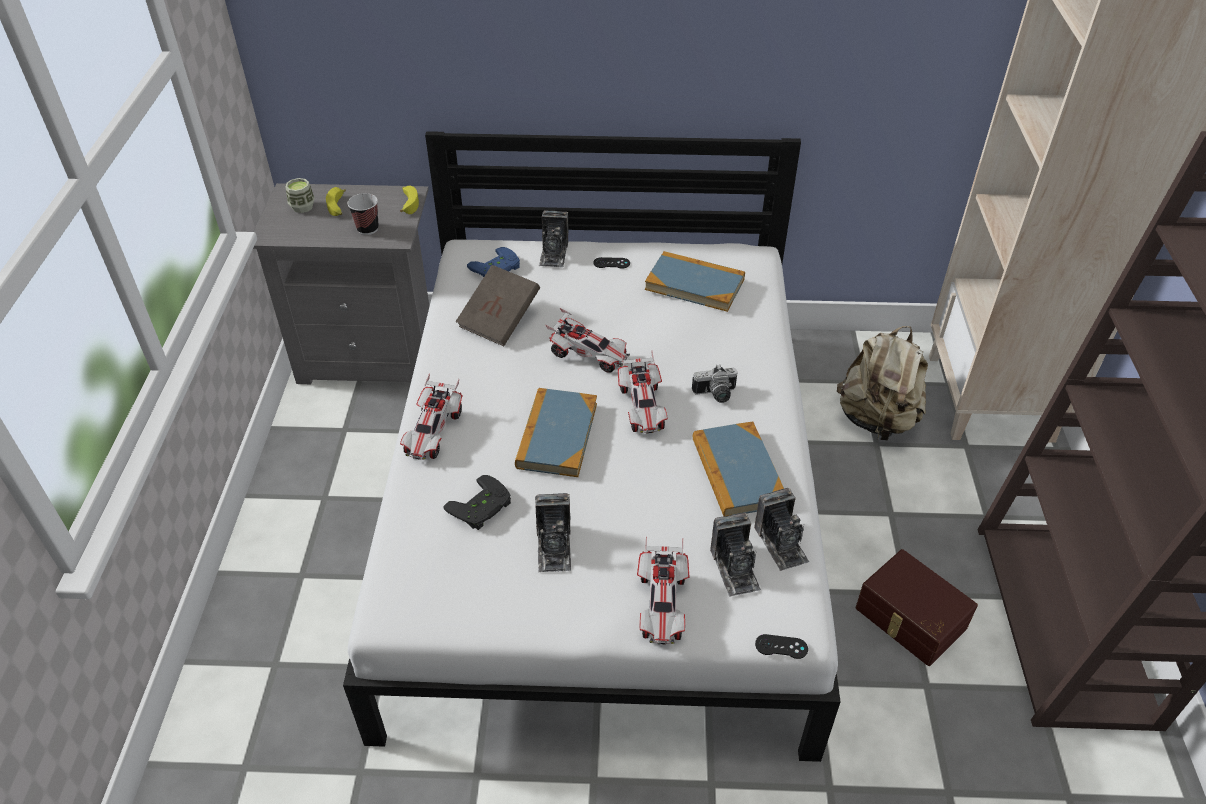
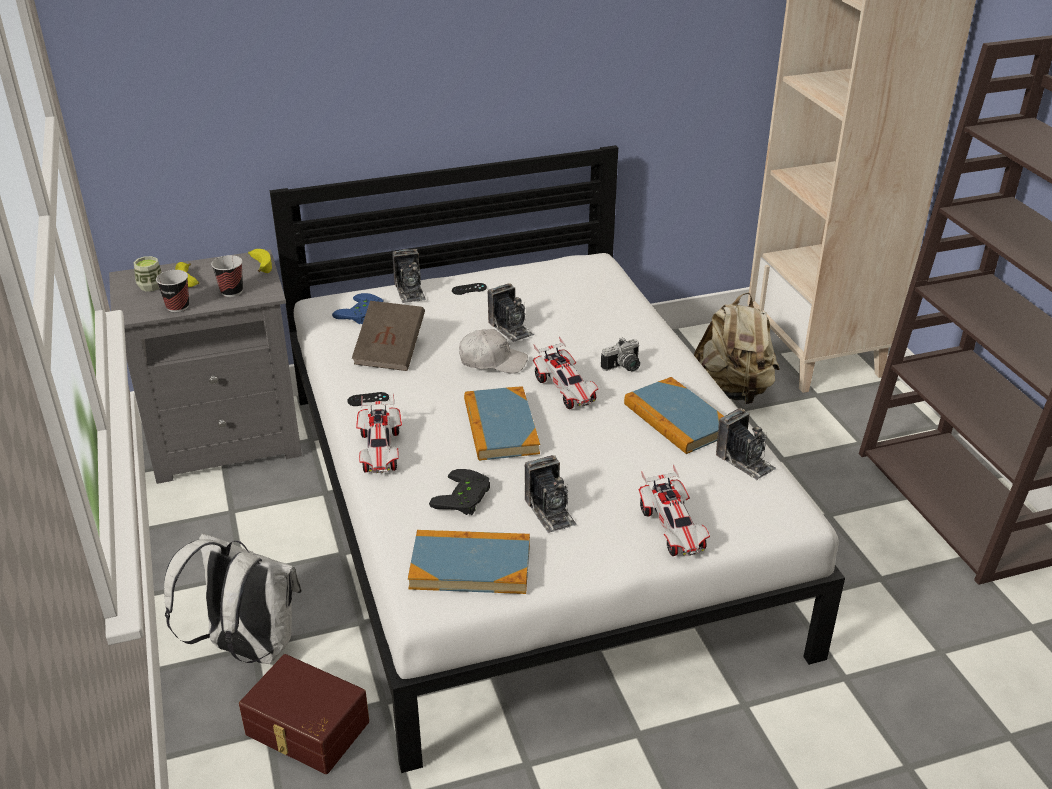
camera: 20 degrees left, 10 degrees down
toy car [545,308,630,373] -> white cap [459,329,528,374]
book [645,251,745,312] -> book moved to [408,530,530,594]
camera [710,512,761,597] -> camera moved to [488,283,534,342]
black game controller [755,634,808,659] -> black game controller moved to [348,392,389,406]
brown storage box [855,549,978,666] -> brown storage box moved to [239,654,369,774]
none -> cup [156,270,189,312]
none -> white backpack [164,533,302,664]

